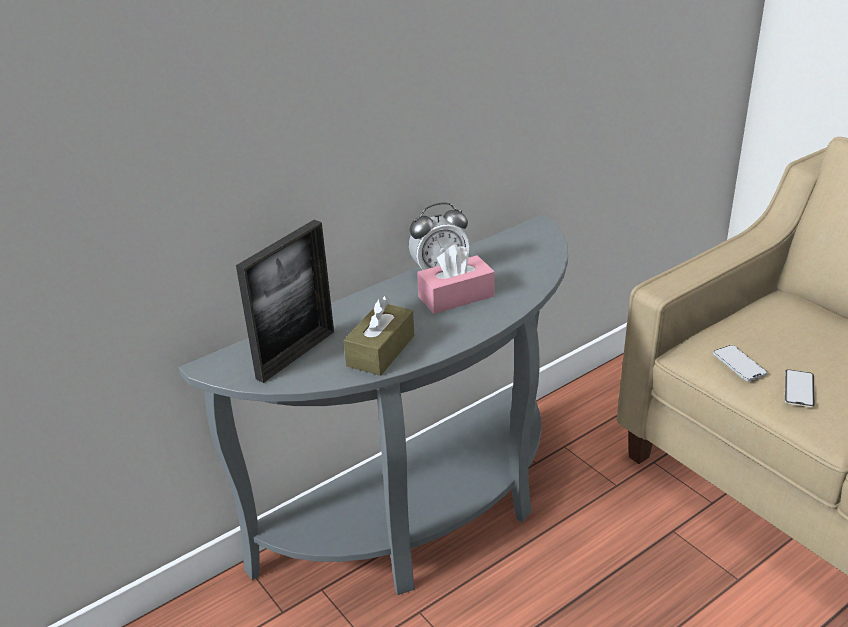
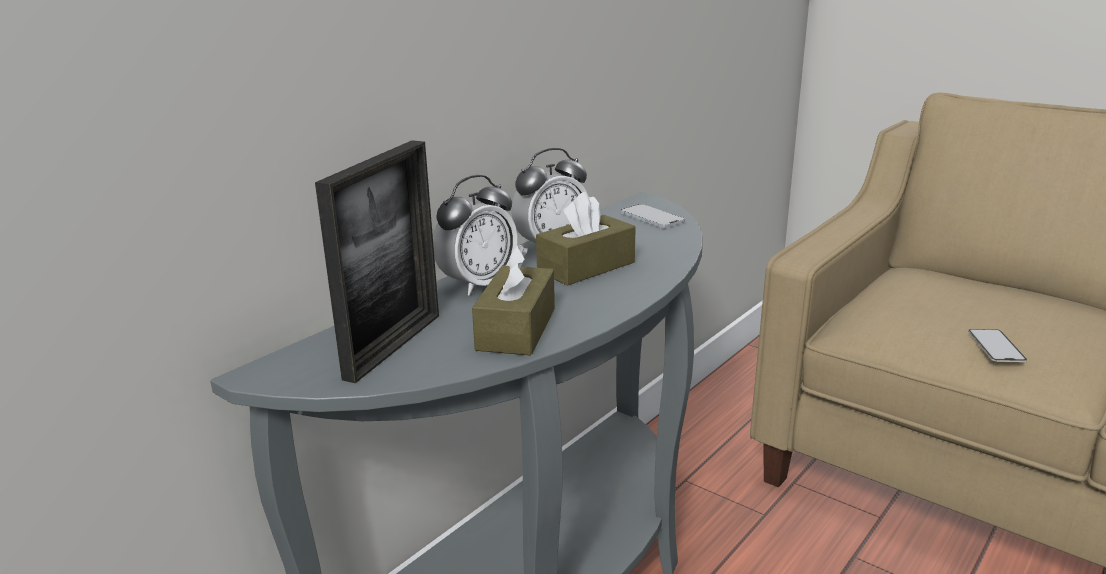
camera: 15 degrees left, 10 degrees down
pink tissue box [417,244,494,314] -> brown tissue box [536,192,636,286]
phone [713,345,767,381] -> phone moved to [621,204,685,228]
none -> alarm clock [433,175,518,296]

